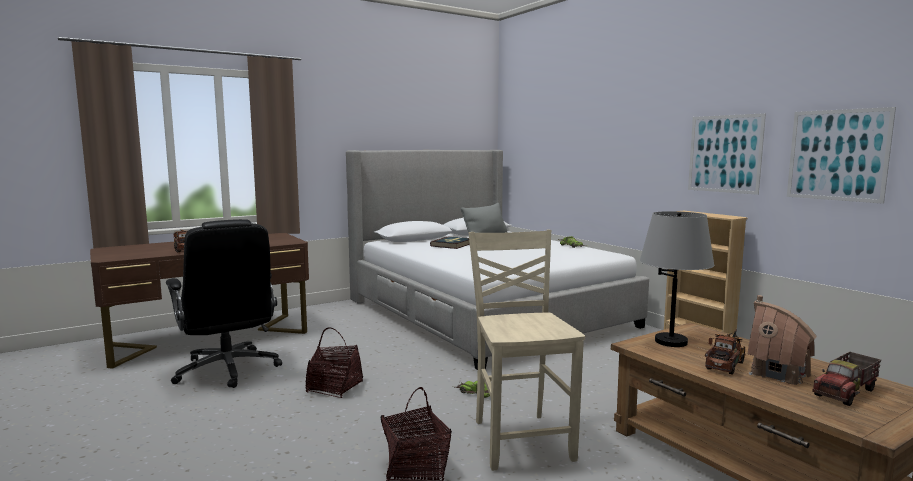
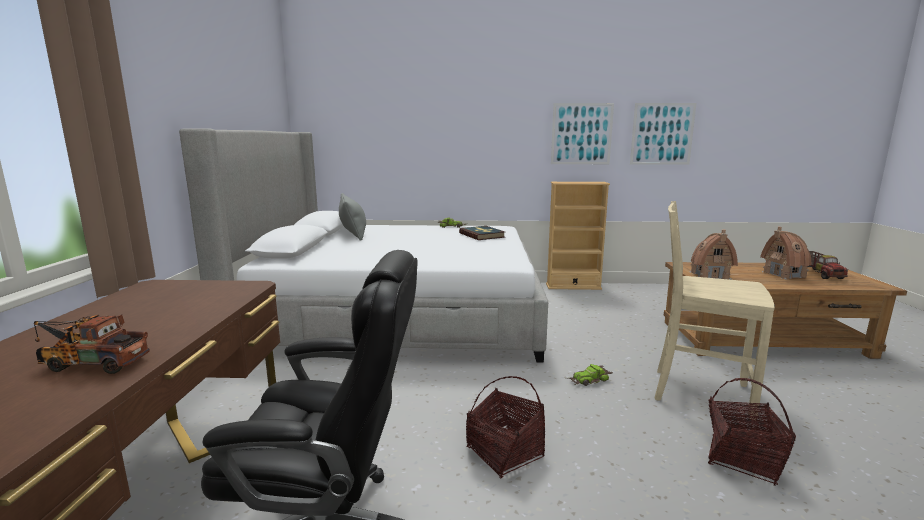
camera: 55 degrees left, 5 degrees up
book [430,236,470,249] -> book moved to [459,226,505,240]
grey table lamp [640,211,714,347] -> toy house [690,230,738,280]
toy truck [705,329,746,375] -> none

